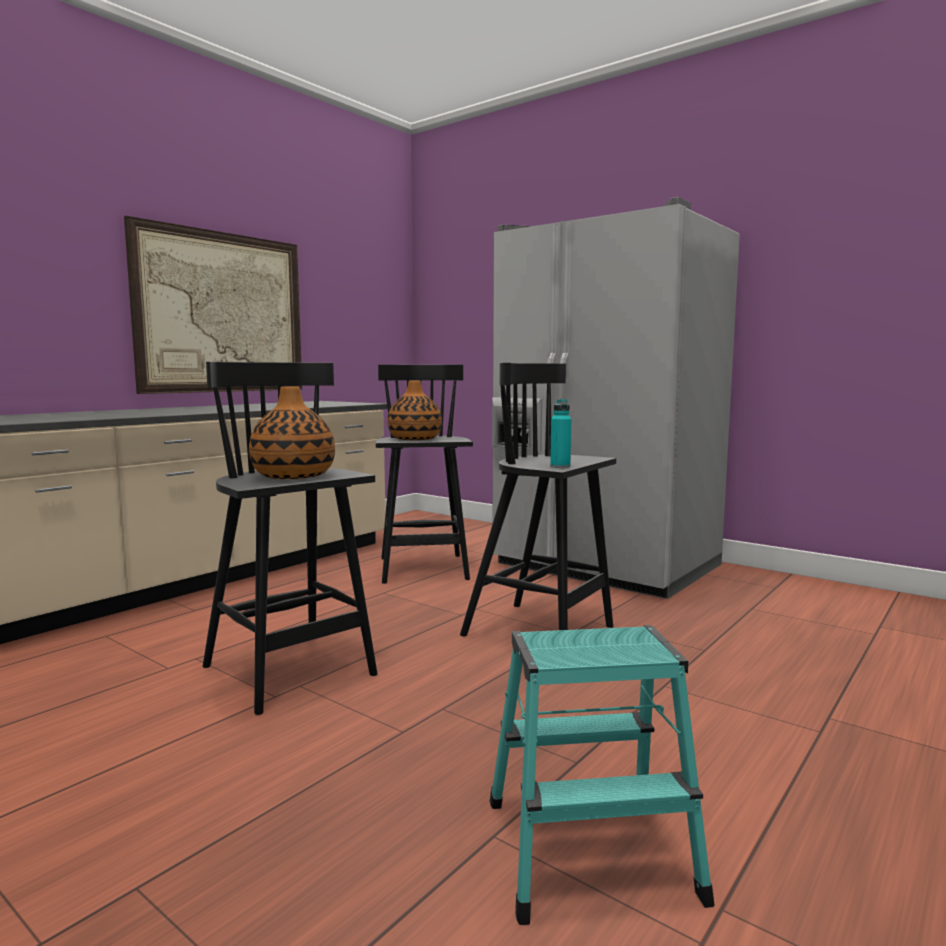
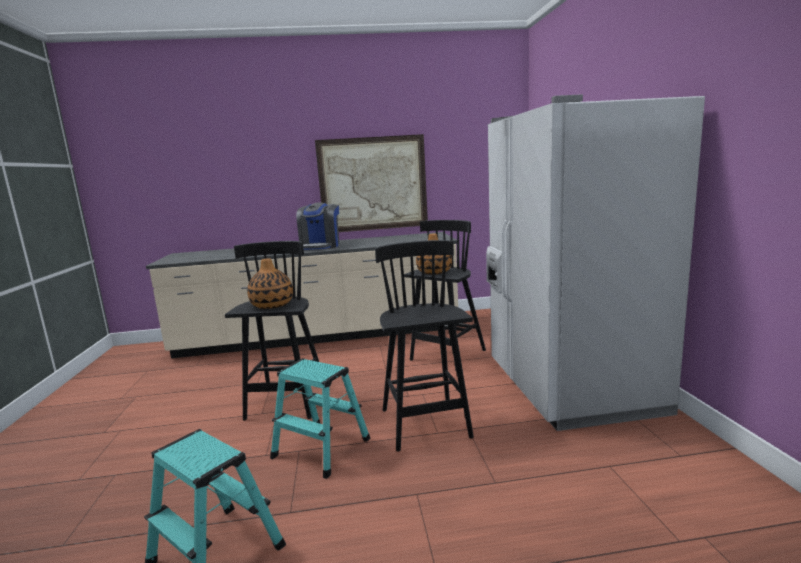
camera: 45 degrees right, 5 degrees up
turquoise bottle [550,399,571,468] -> none
none -> turquoise step ladder [270,358,370,479]
none -> coffee machine [296,202,339,250]

